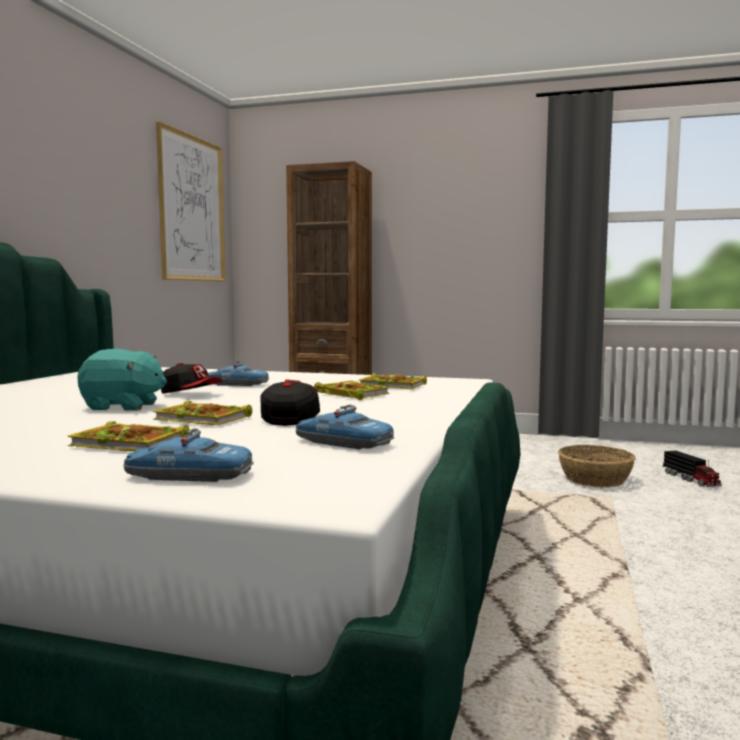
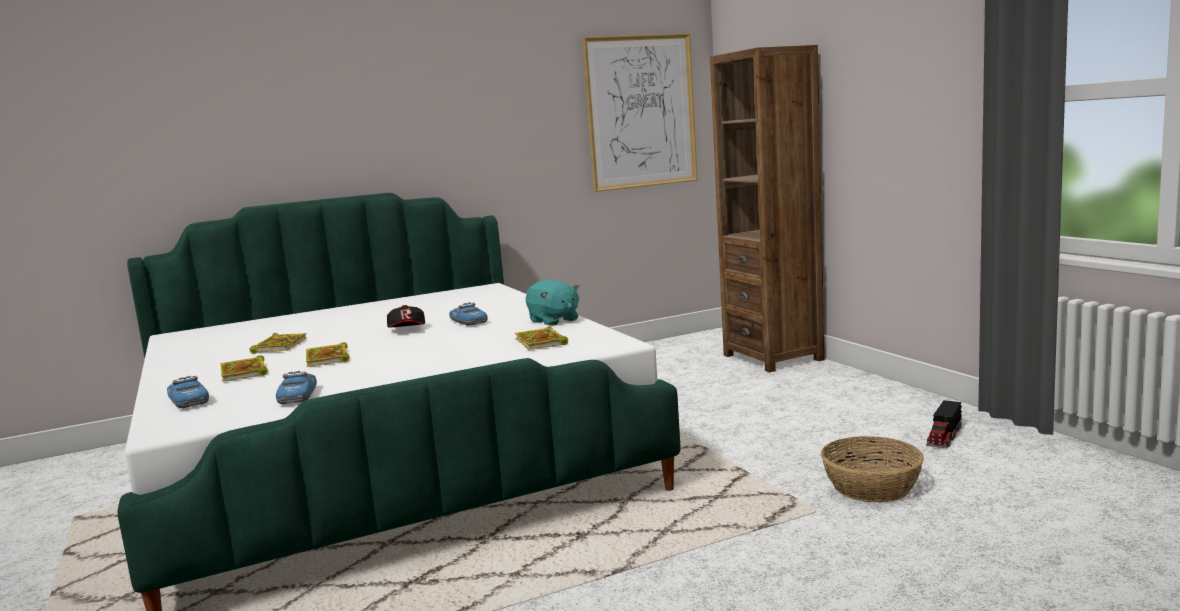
camera: 50 degrees right, 5 degrees up
turquoise plush toy [77,349,167,411] -> turquoise plush toy moved to [526,280,580,326]
cap [261,379,320,426] -> none
book [314,381,390,400] -> book moved to [249,333,307,354]
toy truck [663,451,722,487] -> toy truck moved to [926,400,962,448]

